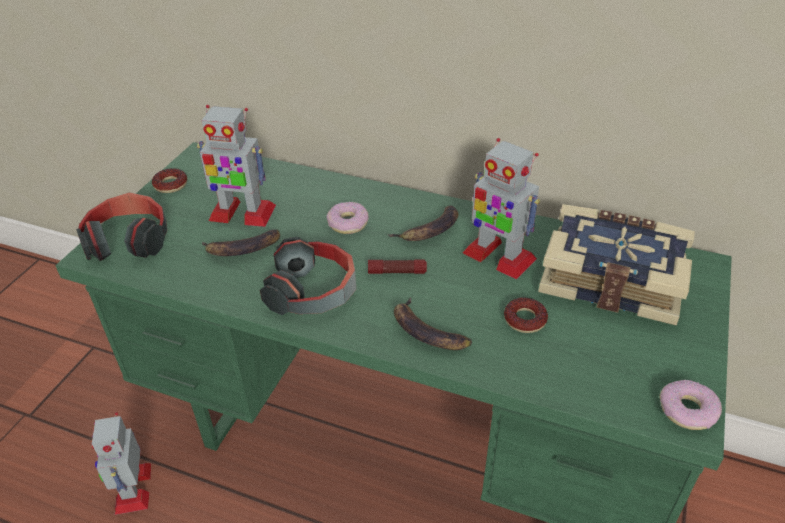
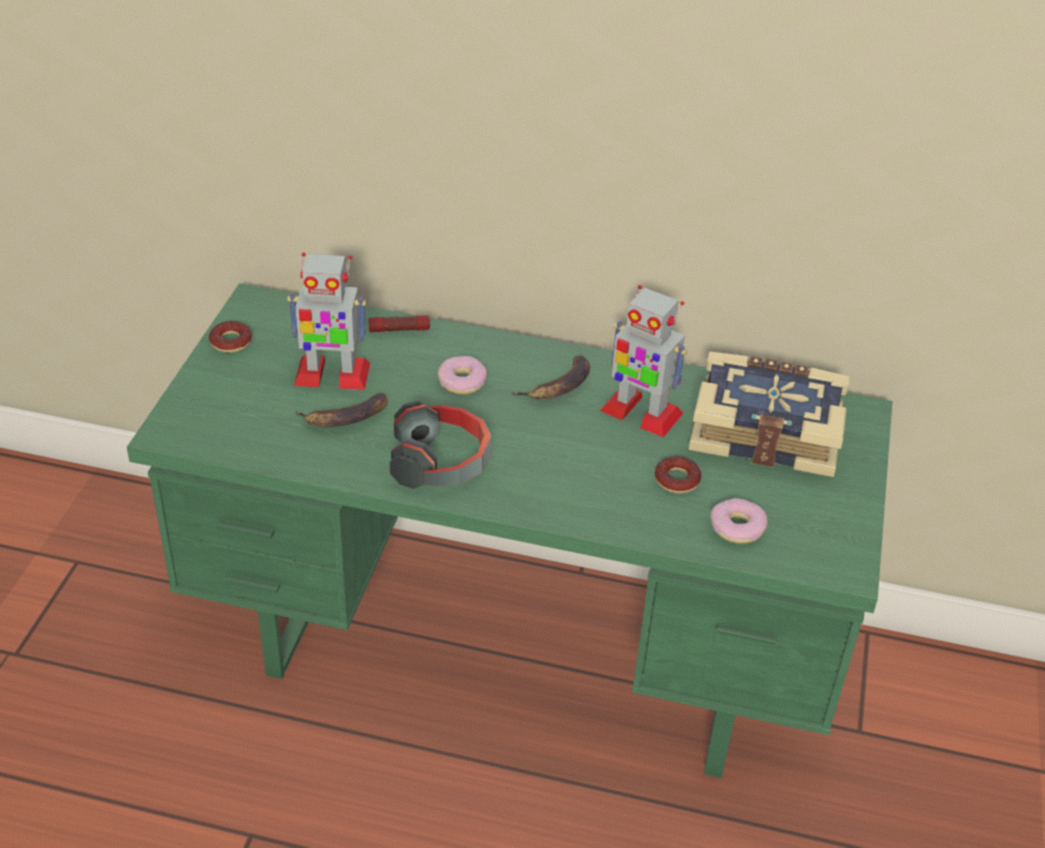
camera: 10 degrees left, 0 degrees up
headphones [76,192,167,261] -> none
toy robot [92,412,151,515] -> none
flashlight [368,260,427,274] -> flashlight moved to [369,315,430,332]
banana [394,298,472,350] -> none
donut [660,380,722,430] -> donut moved to [710,498,768,544]

